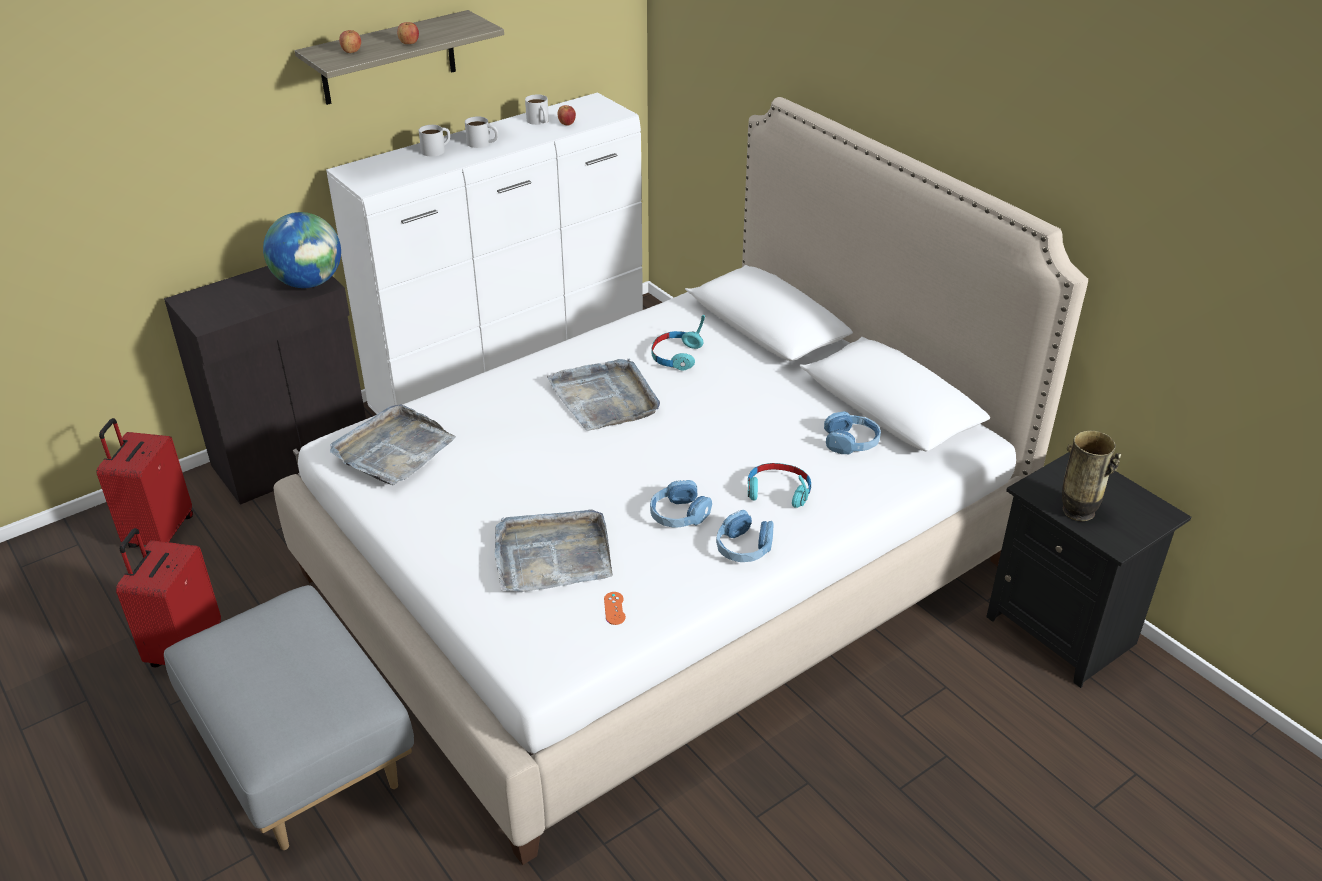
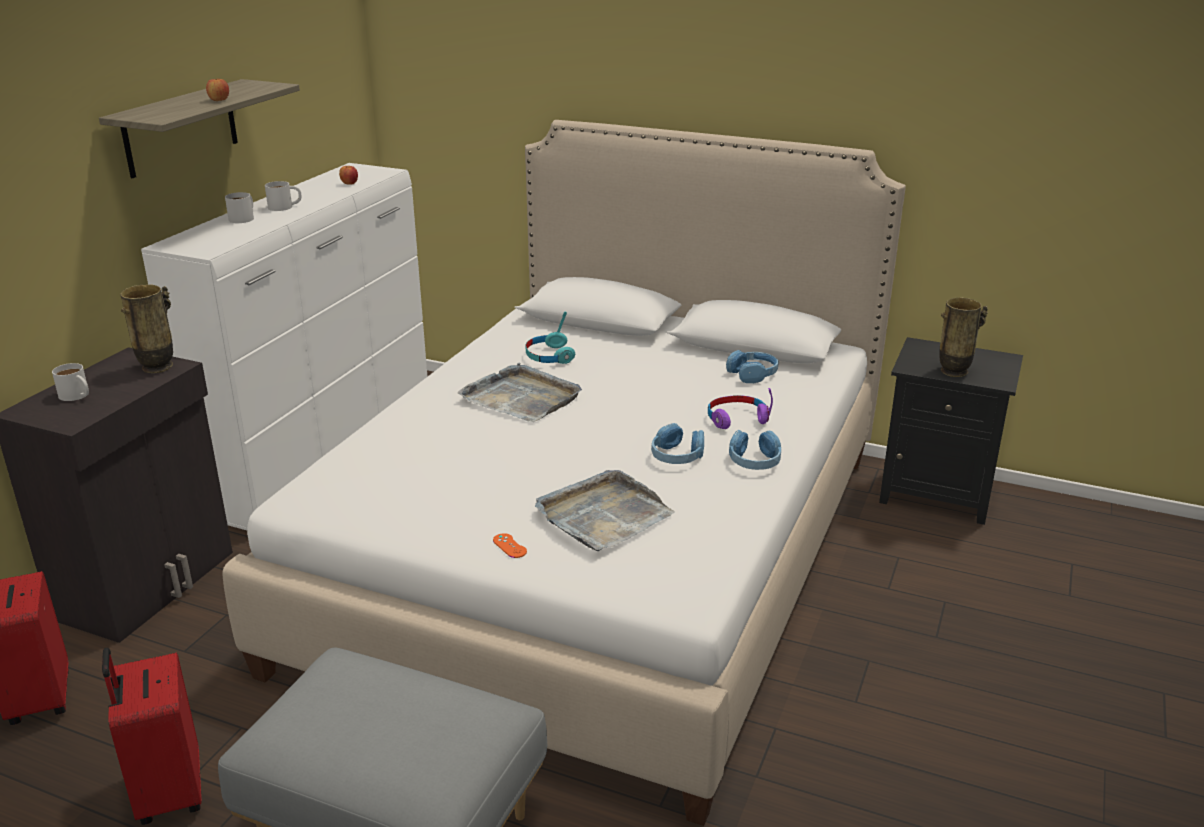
camera: 30 degrees left, 10 degrees down
globe [263,212,341,288] -> vase [120,284,173,373]
grey tray [330,404,456,485] -> none
apple [339,30,361,53] -> none
white mug [525,94,549,125] -> white mug moved to [52,363,89,401]
orange game controller [604,592,626,625] -> orange game controller moved to [493,533,527,558]
turquoise headphones [748,463,811,508] -> purple headphones [708,388,773,429]

